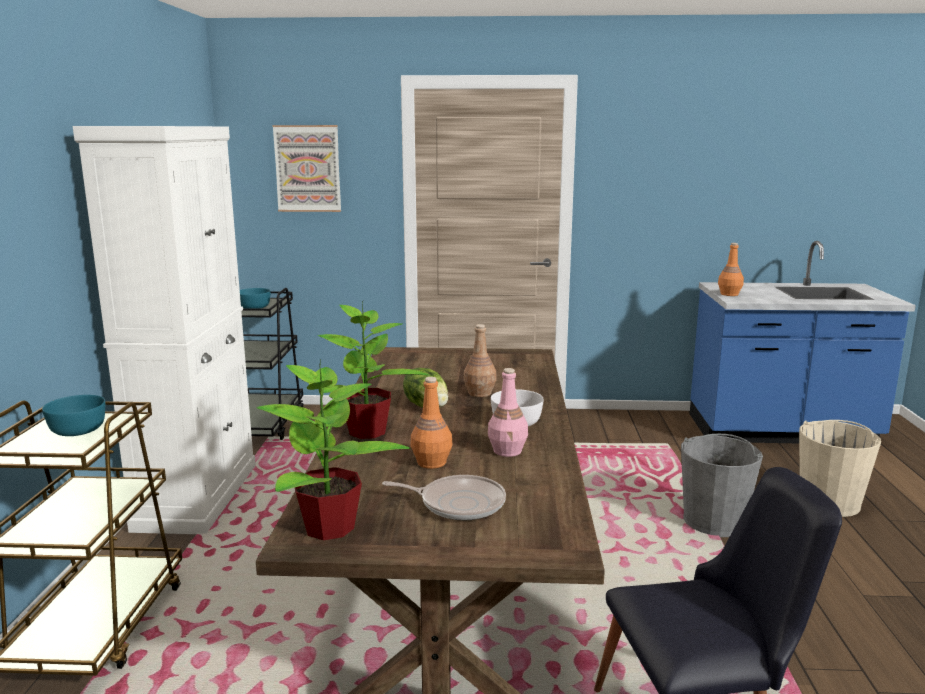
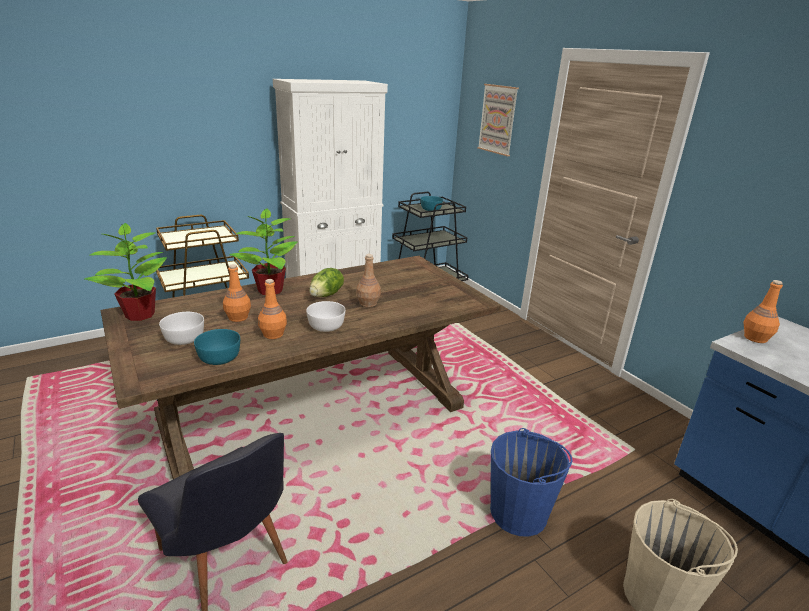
camera: 55 degrees right, 10 degrees up
turquoise bowl [42,395,105,436] -> turquoise bowl moved to [194,329,240,365]
frying pan [382,475,506,521] -> white bowl [159,312,204,345]
pink bottle [488,368,528,457] -> orange bottle [258,279,287,339]
grey bucket [681,434,763,537] -> blue bucket [490,428,573,537]

